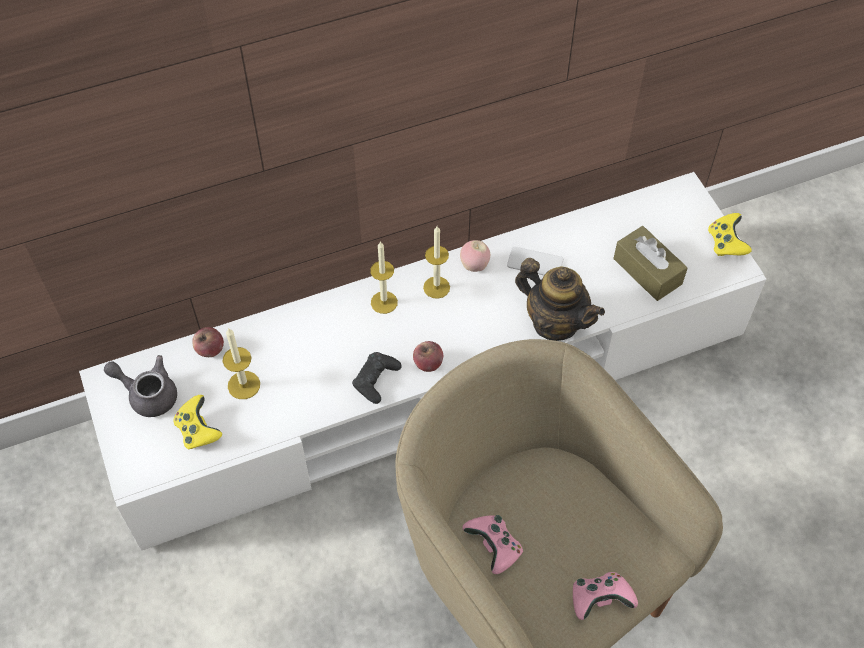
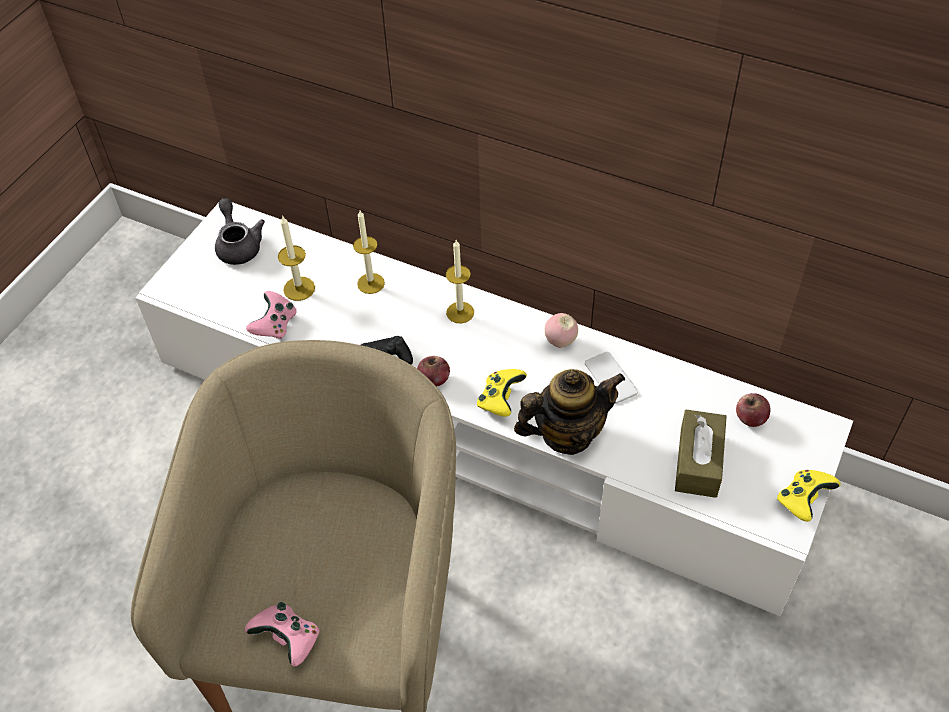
camera: 50 degrees right, 5 degrees down
yellow game controller [174,395,222,450] -> yellow game controller moved to [477,369,527,417]
apple [192,327,224,357] -> apple moved to [736,393,770,427]
candle [423,226,450,299] -> candle moved to [353,211,385,294]
pink game controller [462,515,523,574] -> pink game controller moved to [246,291,297,339]
teapot [515,258,605,341] -> teapot turned 105 degrees counterclockwise [514,369,625,455]

